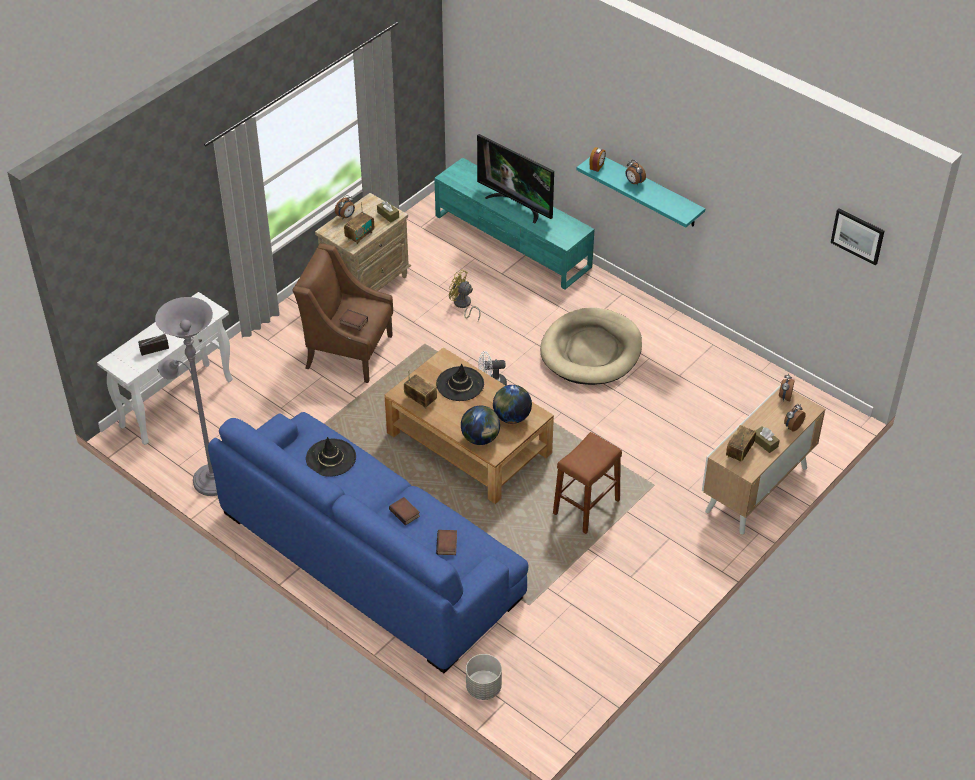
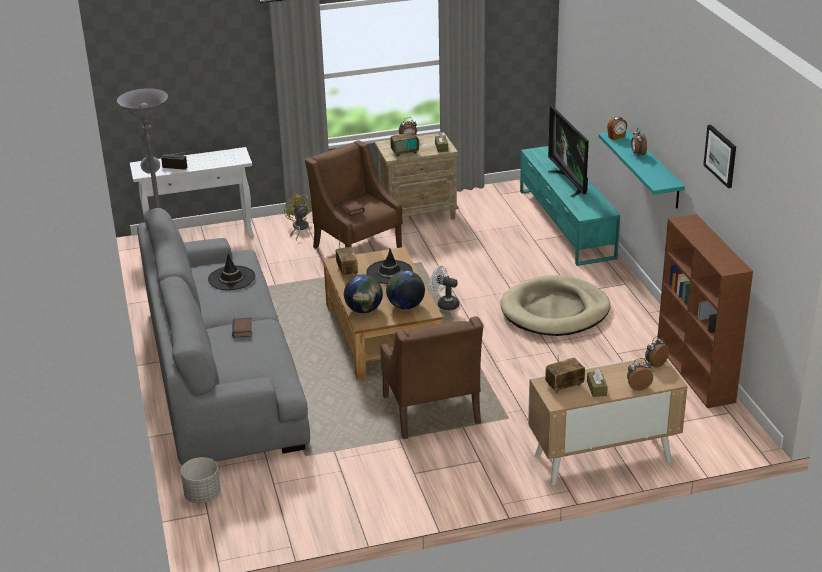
camera: 35 degrees right, 15 degrees down
blue sofa [208,412,528,673] -> grey sofa [137,208,310,466]
book [436,530,457,555] -> none
yellow fan [449,269,480,321] -> yellow fan moved to [284,193,312,240]
brown stool [553,432,622,534] -> brown armchair [380,316,484,439]
picture [831,208,884,265] -> picture moved to [703,125,736,188]
none -> brown bookcase [657,214,753,408]

